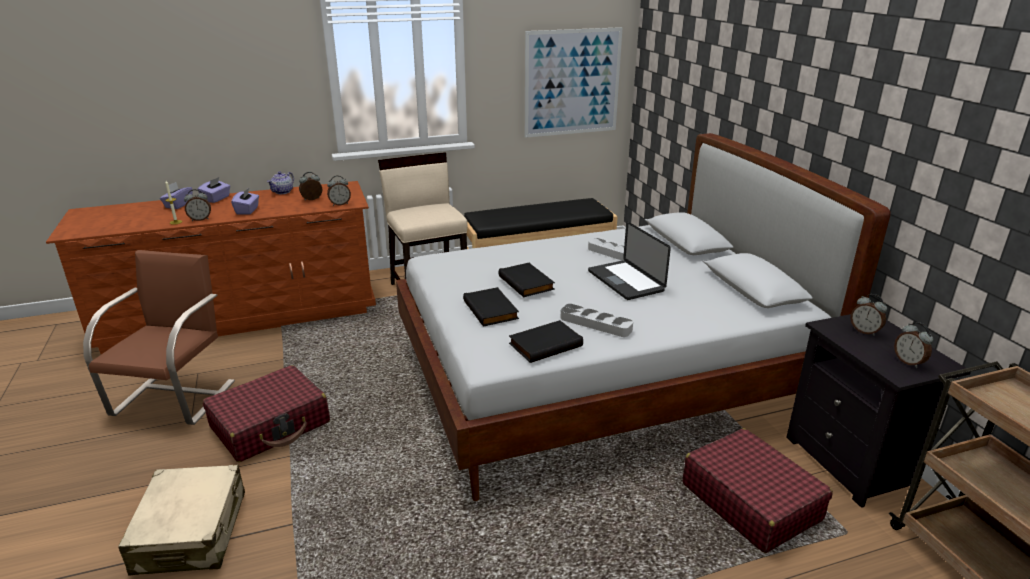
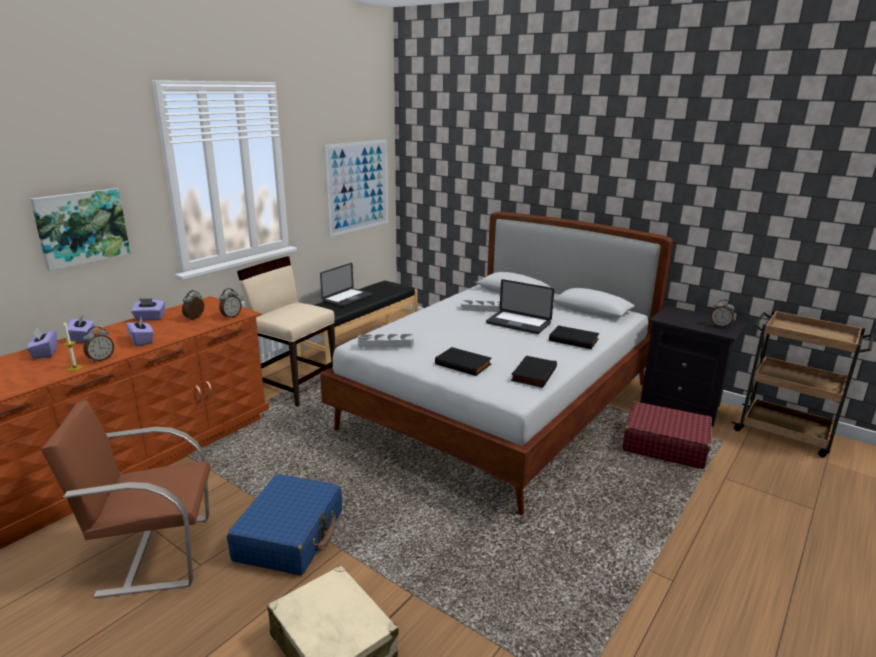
camera: 35 degrees left, 5 degrees down
brown chair [83,250,235,425] -> brown chair turned 75 degrees counterclockwise [41,400,211,598]
red suitcase [203,365,330,462] -> blue suitcase [227,474,342,575]
teapot [267,171,294,194] -> purple tissue box [131,299,165,321]
black book [499,263,555,297] -> black book moved to [549,325,599,349]
grey tray [561,304,633,337] -> grey tray moved to [358,334,414,348]
alarm clock [850,294,887,336] -> none
none -> picture [30,188,131,271]
none -> laptop [320,263,373,307]

